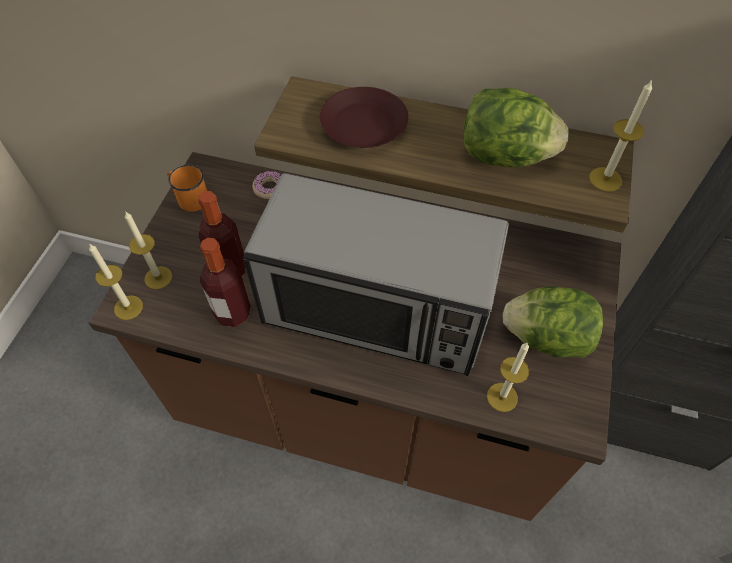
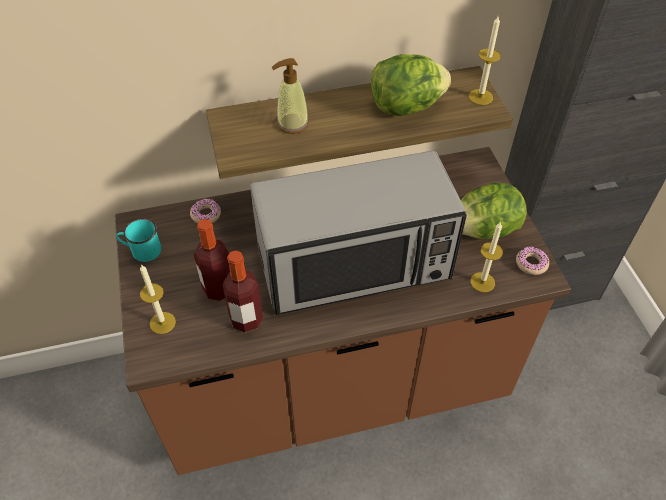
camera: 30 degrees left, 5 degrees down
candle [89,243,143,320] -> none
orange mug [167,165,207,212] -> turquoise mug [116,219,161,262]
brown plate [319,87,408,148] -> soap dispenser [272,58,309,134]
none -> donut [516,247,549,275]

